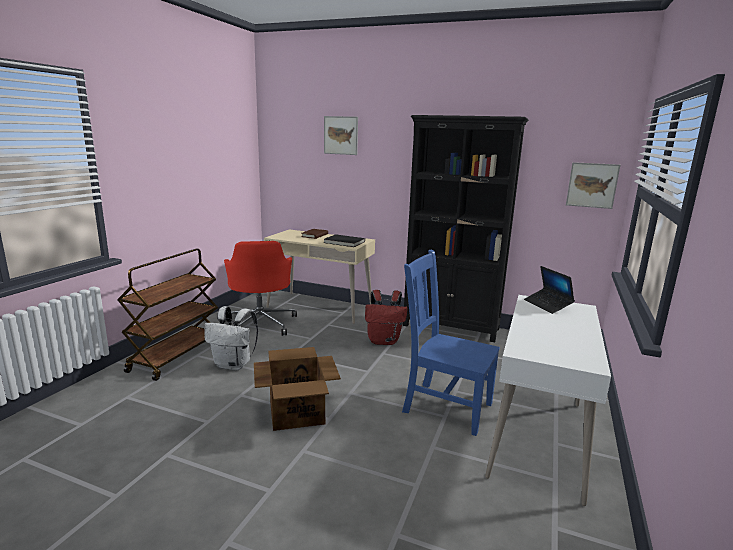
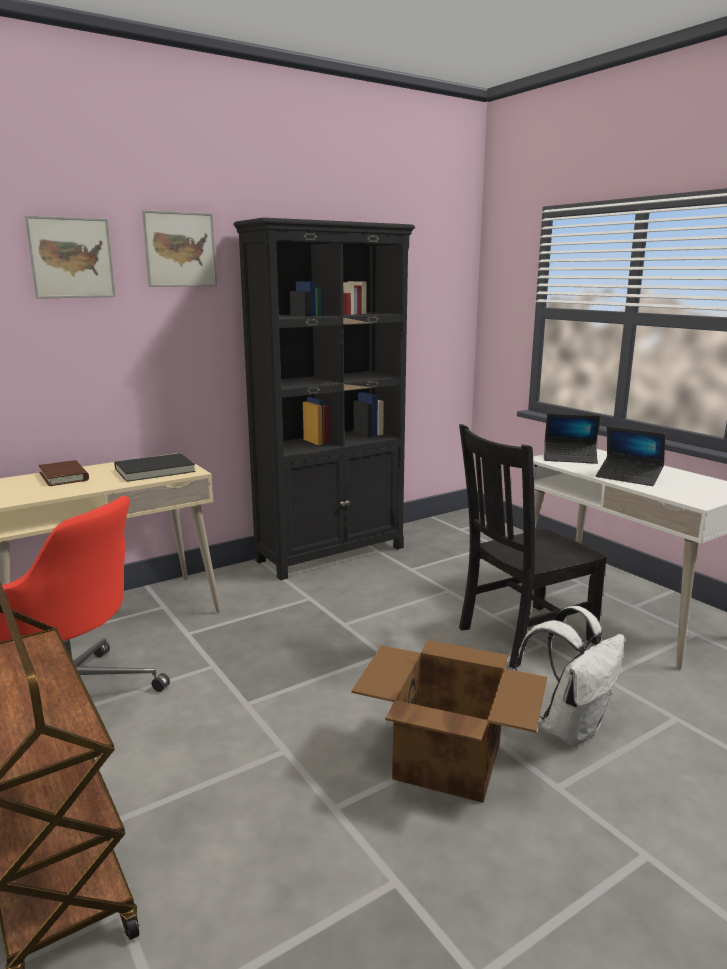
camera: 55 degrees left, 0 degrees up
white backpack [204,306,258,370] -> white backpack moved to [515,606,625,746]
red backpack [365,290,408,345] -> none
blue chair [402,249,500,436] -> black chair [459,424,607,669]
picture [566,162,620,209] -> picture moved to [142,210,217,287]
none -> laptop [596,427,665,486]

